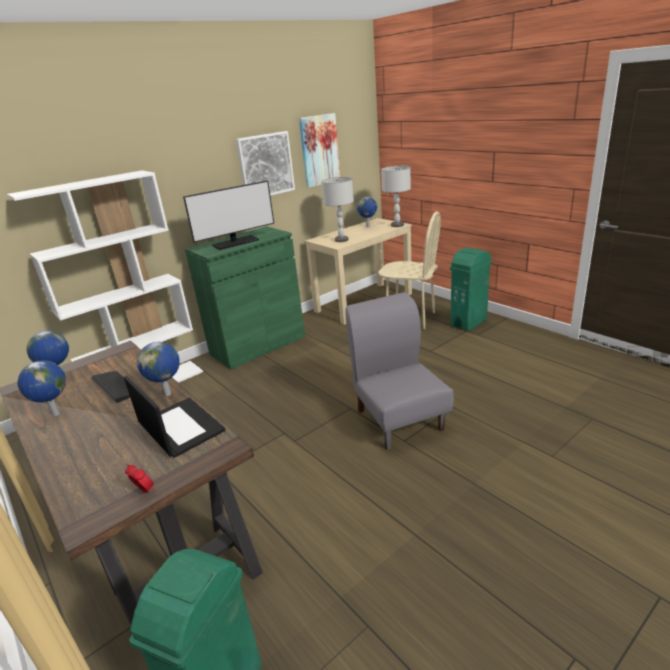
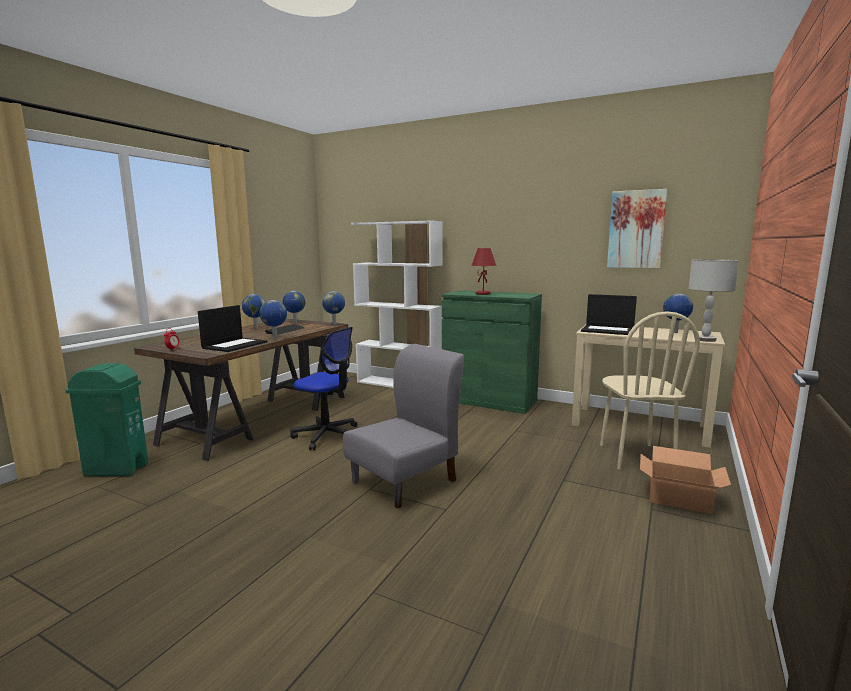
camera: 65 degrees right, 15 degrees down
monitor [183,181,274,250] -> red table lamp [471,248,497,295]
picture [236,131,295,196] -> none
grey table lamp [321,177,354,242] -> laptop [581,294,637,335]
green trash can [450,248,492,331] -> cardboard box [640,446,731,514]
none -> office chair [291,327,357,450]
none -> globe [322,291,345,325]

